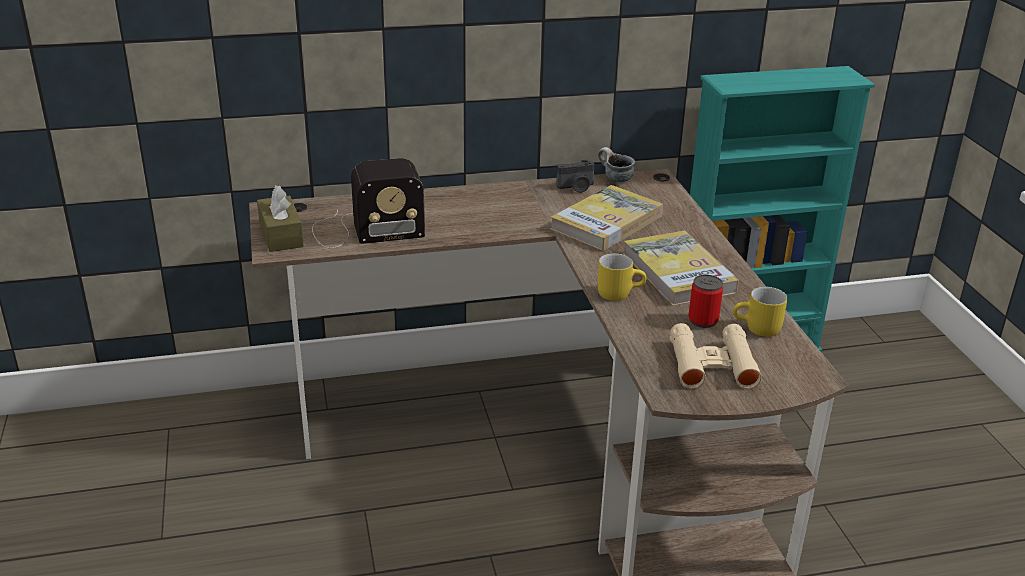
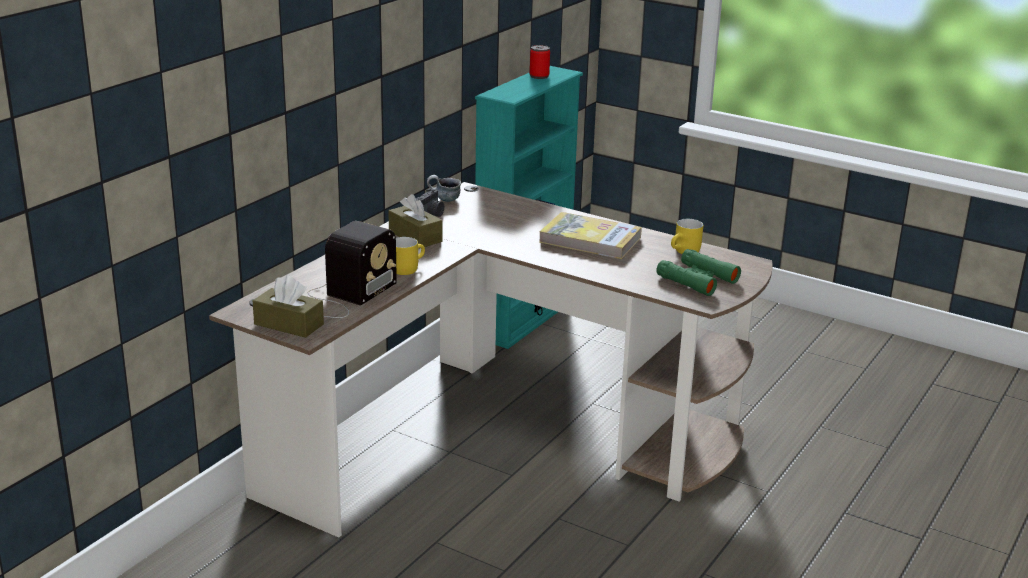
camera: 45 degrees left, 5 degrees down
book [551,185,663,251] -> none
yellow mug [598,253,646,301] -> yellow mug moved to [396,237,425,275]
beige binoculars [670,323,762,389] -> green binoculars [656,249,741,296]
can [688,275,723,328] -> can moved to [530,45,550,79]
none -> brown tissue box [388,194,443,247]

